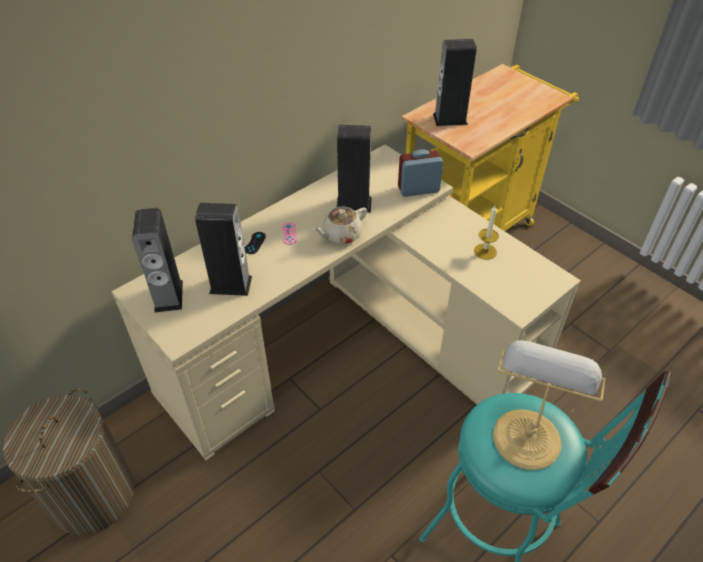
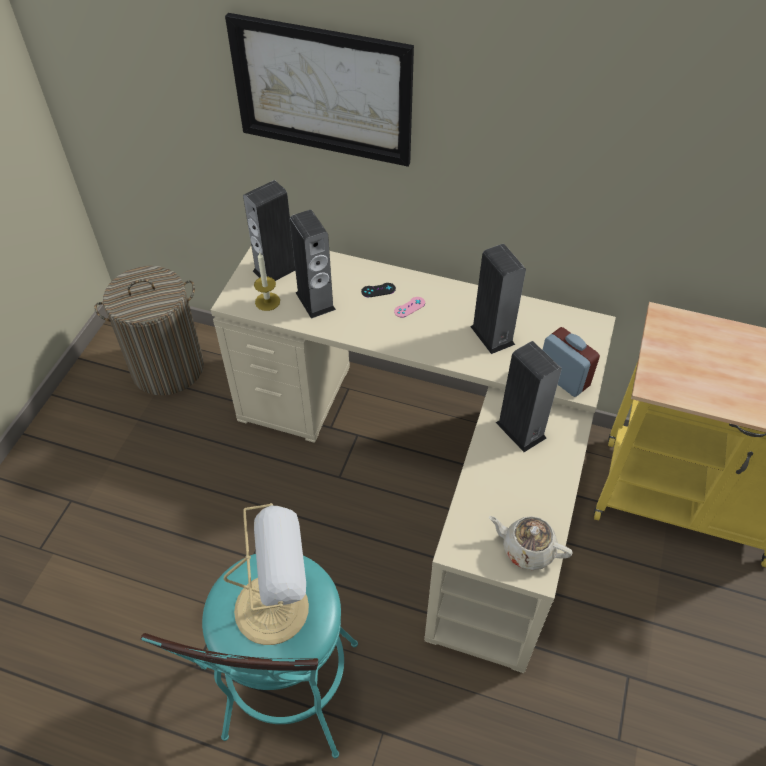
camera: 60 degrees right, 5 degrees up
beige teapot [313,207,367,244] -> beige teapot moved to [489,516,572,570]
speaker [433,39,477,126] -> speaker moved to [496,341,562,452]
candle [474,205,499,260] -> candle moved to [254,252,280,311]
none -> picture [225,13,414,167]

